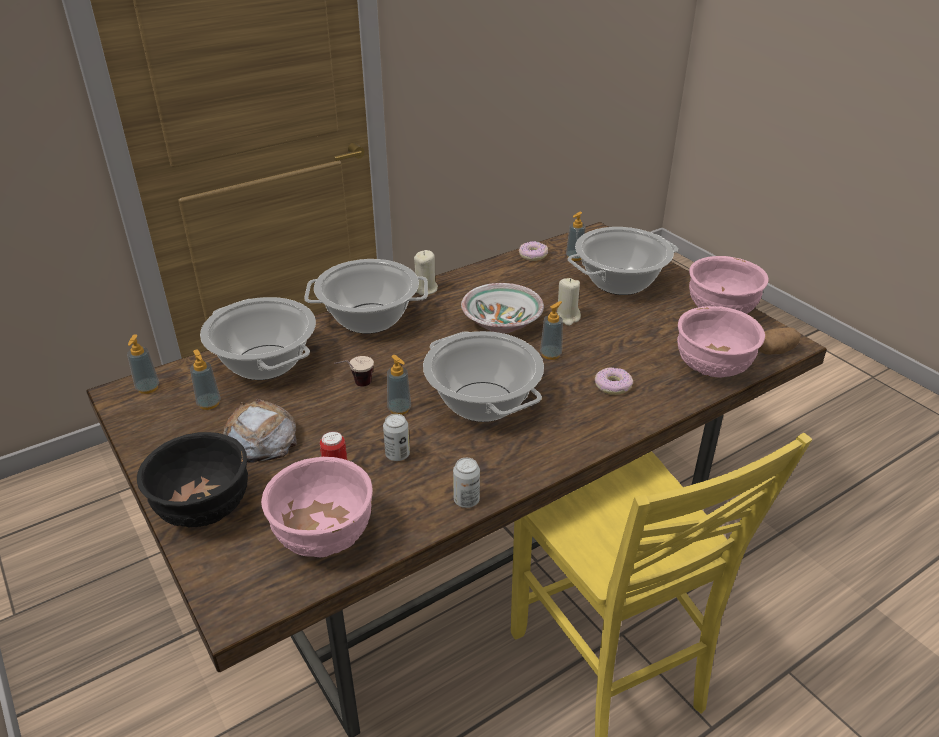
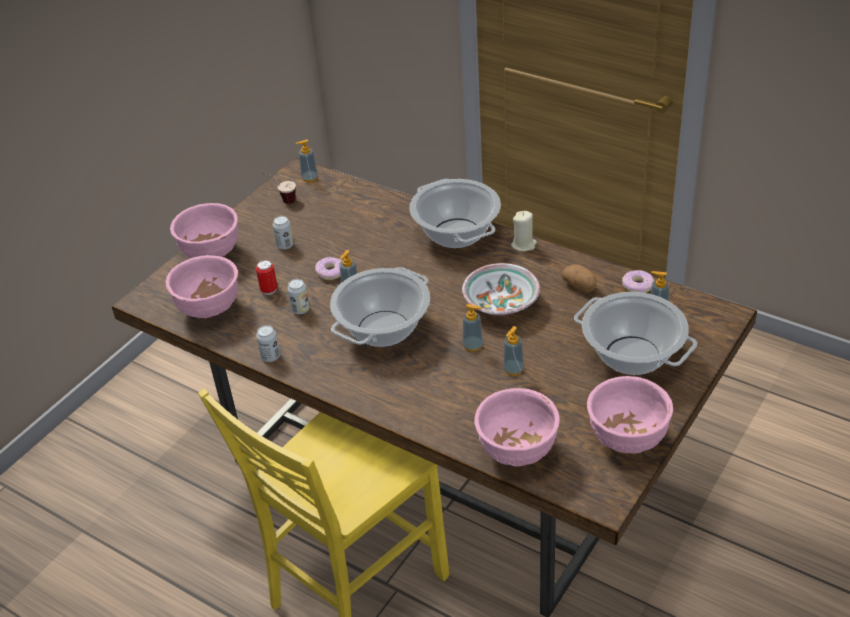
camera: 70 degrees right, 5 degrees up
black bowl [137,432,248,527] -> pink bowl [170,203,238,258]
soap dispenser [190,350,221,410] -> soap dispenser moved to [503,326,524,376]
cooking pot [200,297,316,380] -> none
bread [223,399,297,463] -> can [273,216,294,250]
cup [334,356,374,387] -> cup moved to [263,172,296,204]
beige candle [557,278,581,326] -> none
donut [595,367,633,395] -> donut moved to [315,257,342,280]
potato [758,327,801,355] -> potato moved to [561,264,596,292]

